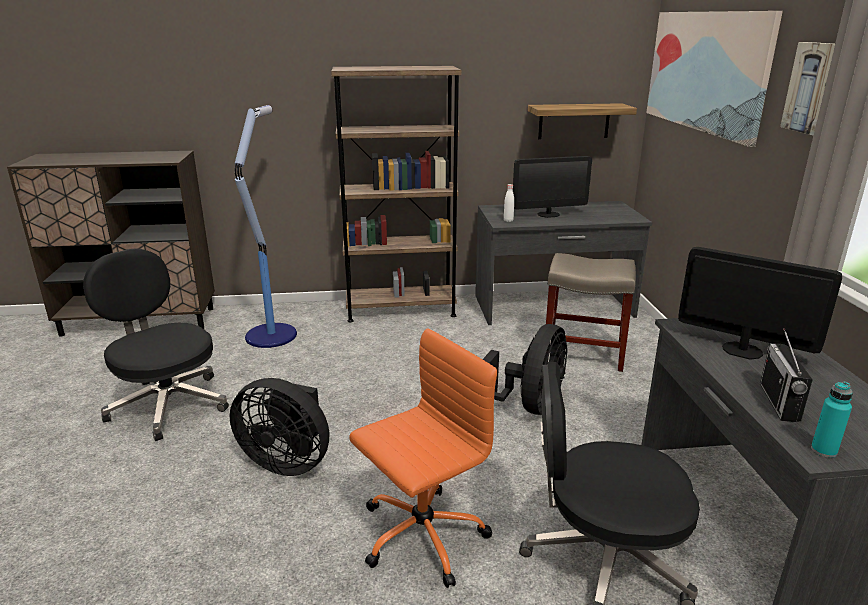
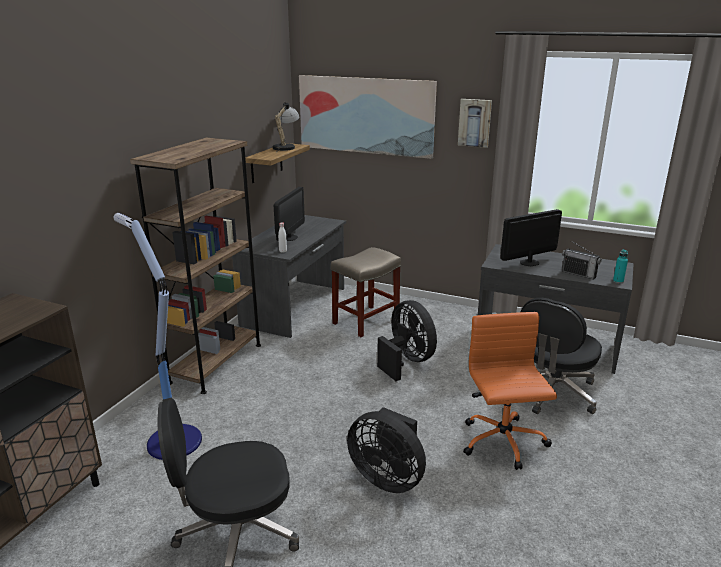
camera: 60 degrees left, 0 degrees up
black fan [230,378,329,476] -> black fan turned 75 degrees clockwise [347,407,426,493]
none -> table lamp [273,102,299,152]

